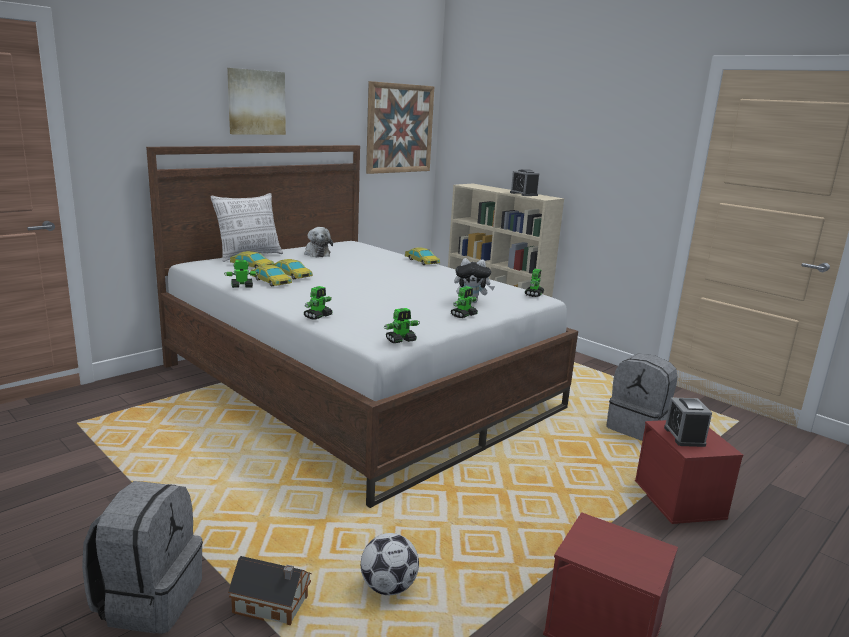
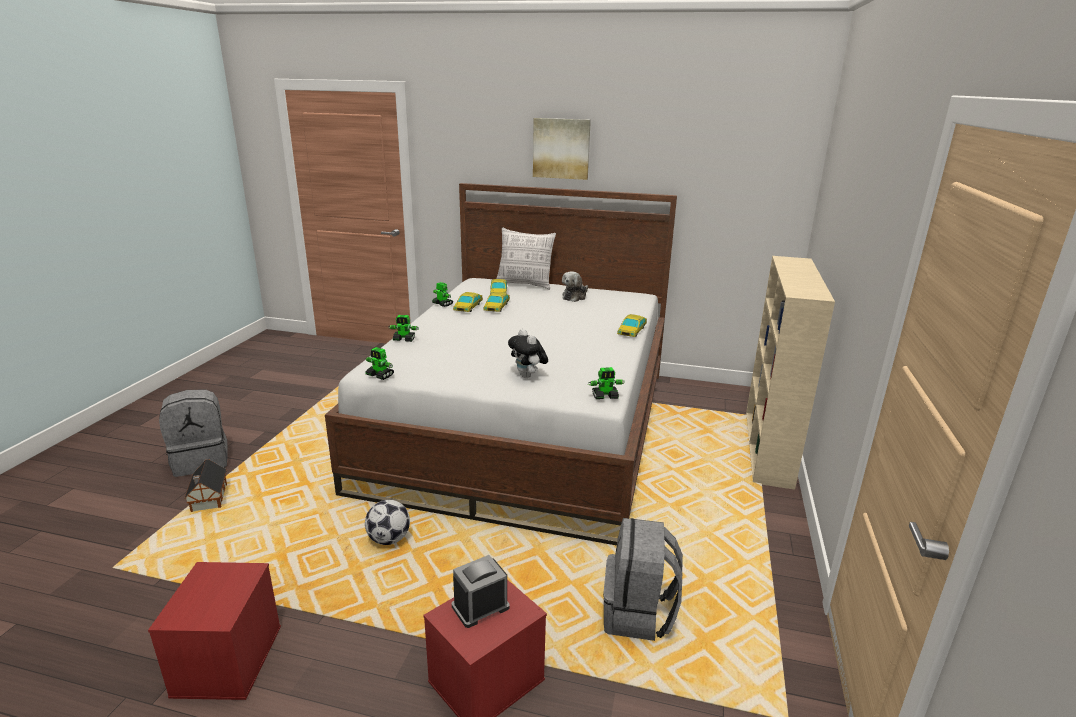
camera: 60 degrees right, 5 degrees up
football [361,533,419,595] -> football moved to [365,500,410,545]
picture [366,81,434,174] -> none
toy robot [450,286,478,318] -> none
alarm clock [510,169,539,196] -> none

